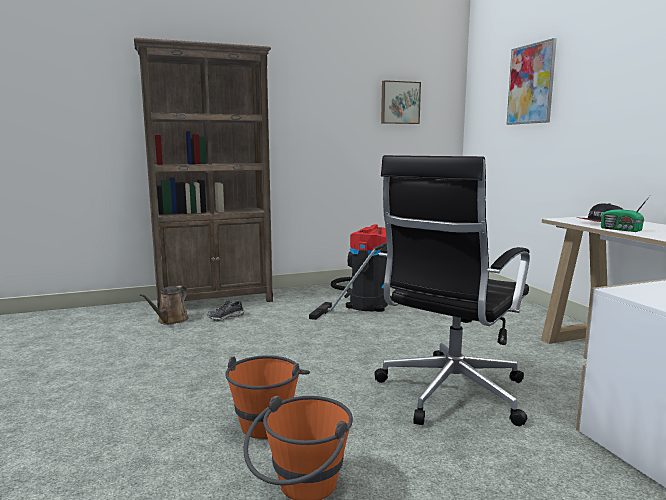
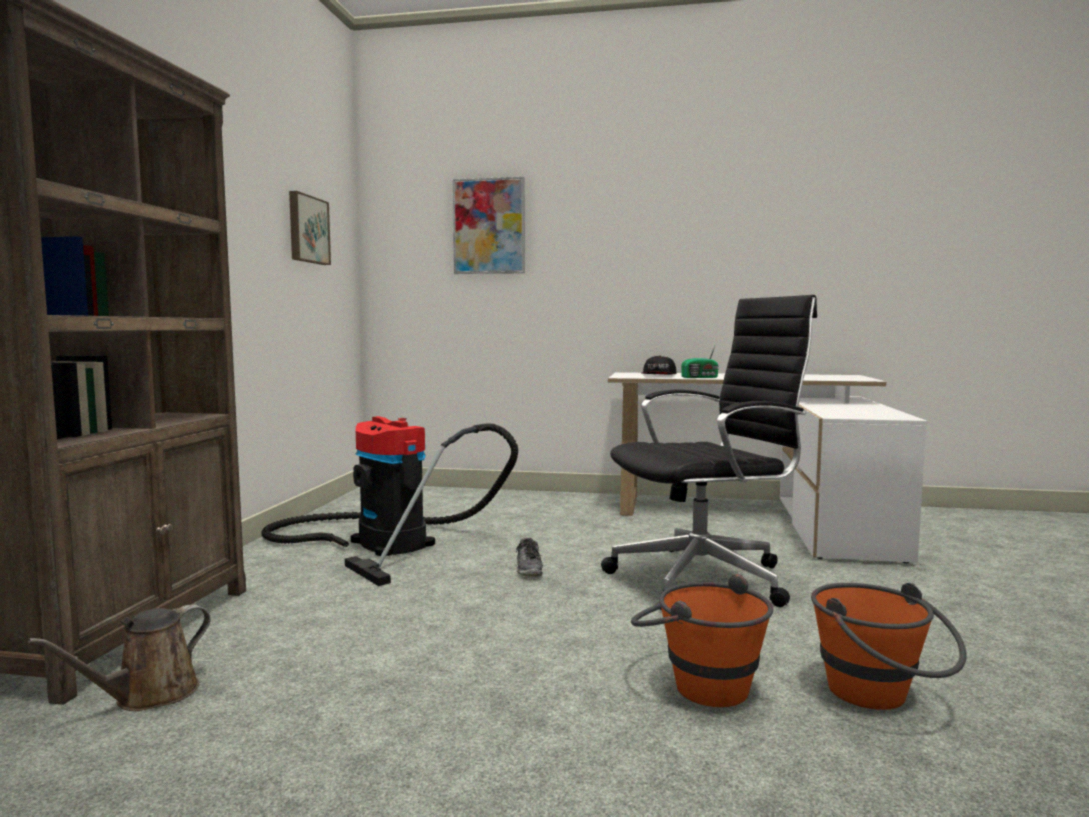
camera: 60 degrees left, 5 degrees down
brown watering can [140,285,189,325] -> brown watering can turned 75 degrees clockwise [28,605,211,711]
shoe [207,300,244,321] -> shoe moved to [516,538,543,577]
black office chair [374,155,530,426] -> black office chair turned 90 degrees counterclockwise [601,295,817,610]

